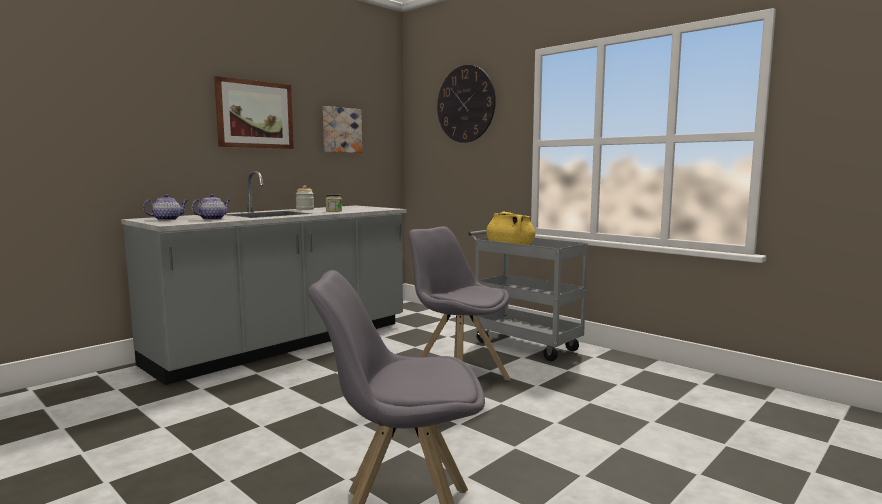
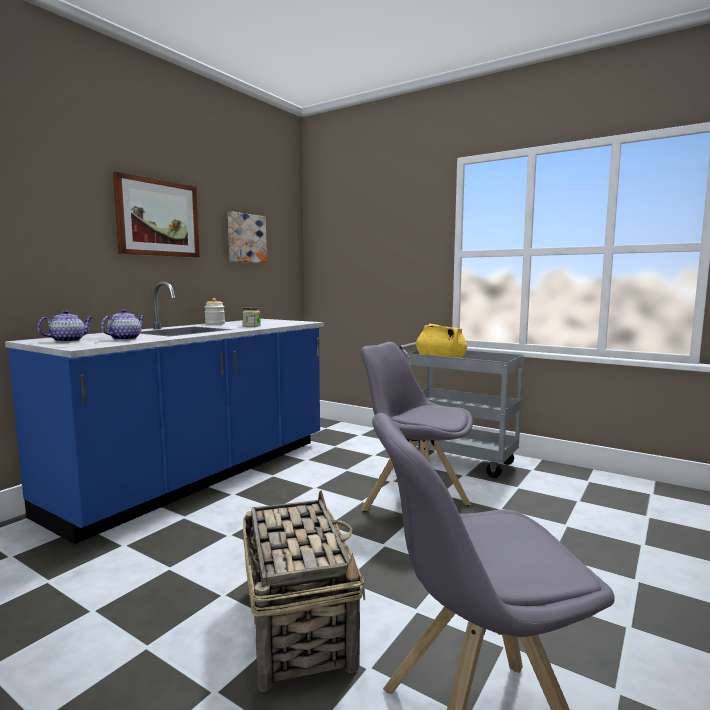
camera: 10 degrees left, 0 degrees up
grey counter [121,171,406,385] -> blue counter [5,282,324,544]
wall clock [437,65,496,143] -> none
none -> basket [243,490,366,692]

